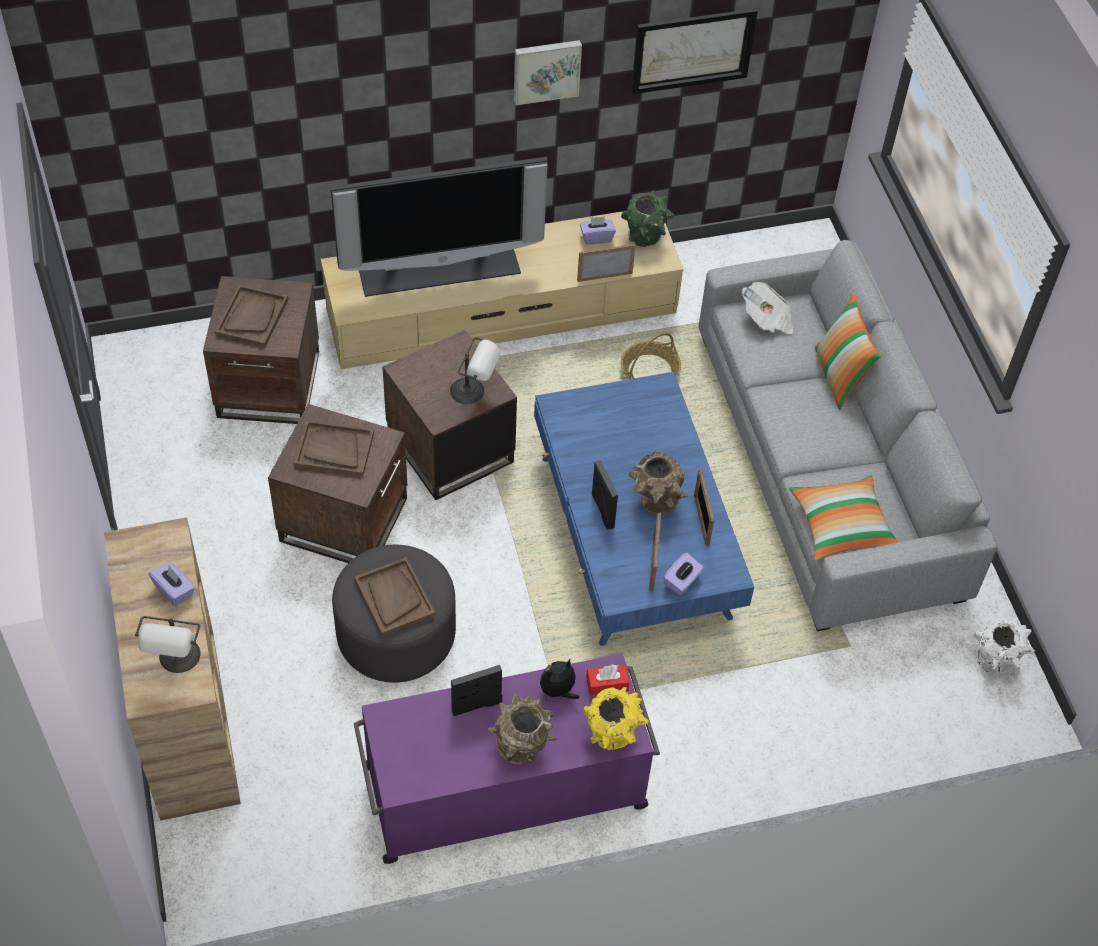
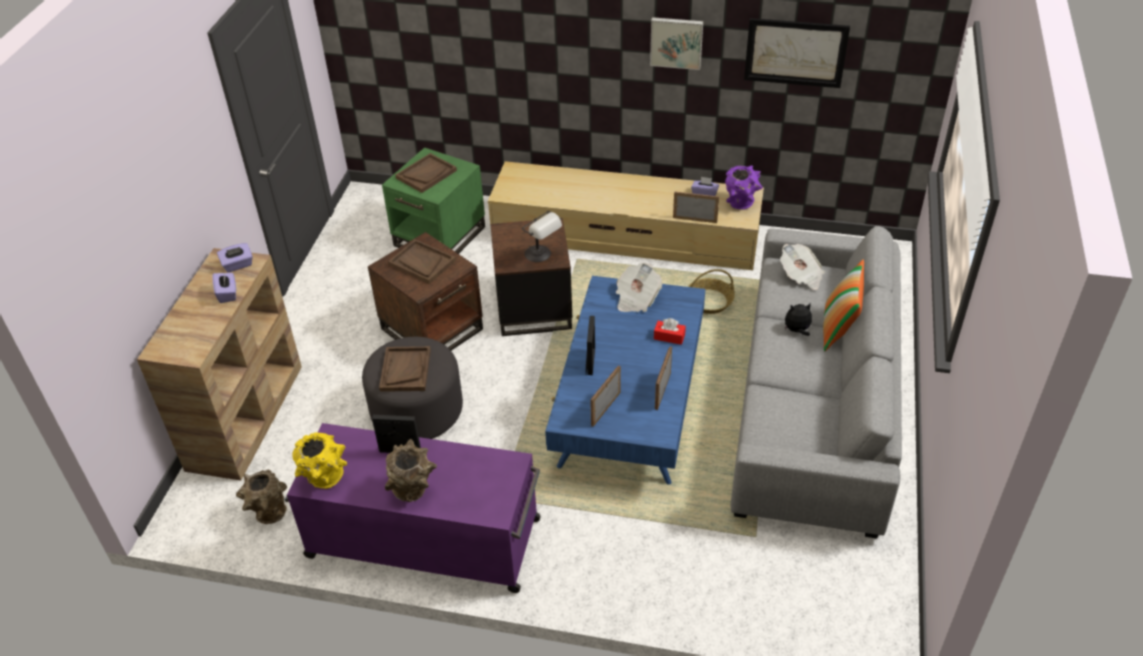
camera: 30 degrees right, 10 degrees down
table lamp [135,616,200,673] -> none
brown side table [203,276,319,424] -> green side table [382,147,485,254]
television [330,157,548,297] -> none
plush toy [540,659,579,700] -> plush toy moved to [785,303,812,336]
yellow vase [583,687,649,750] -> yellow vase moved to [292,432,347,489]
red tissue box [586,664,630,695] -> red tissue box moved to [654,318,686,345]
green vase [621,191,675,247] -> purple vase [725,166,762,209]
brown vase [628,452,688,514] -> brown vase moved to [236,470,287,524]
purple tissue box [663,552,704,595] -> purple tissue box moved to [217,243,253,272]
pillow [789,475,898,560] -> none
white vase [974,618,1035,674] -> none
none -> newspaper [616,263,662,312]

